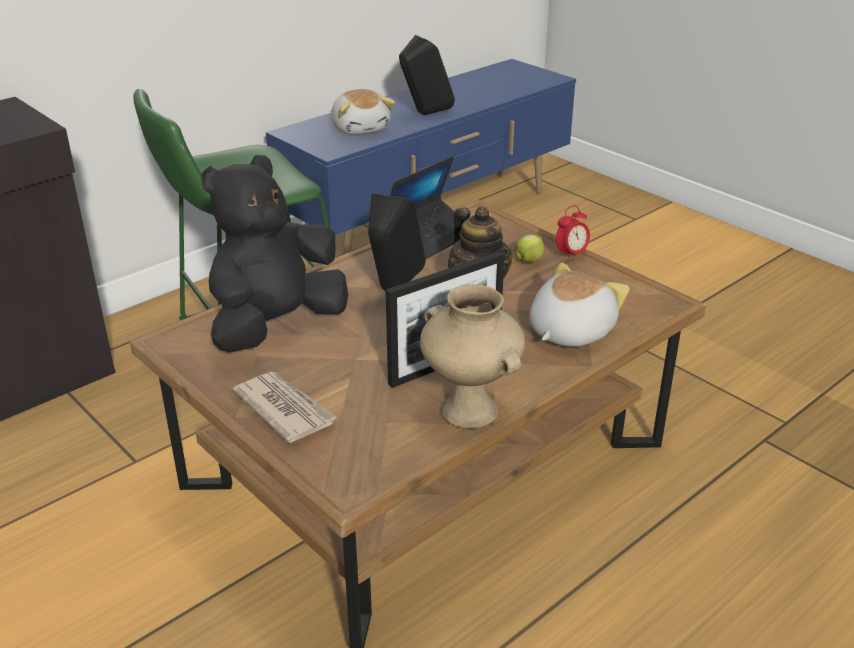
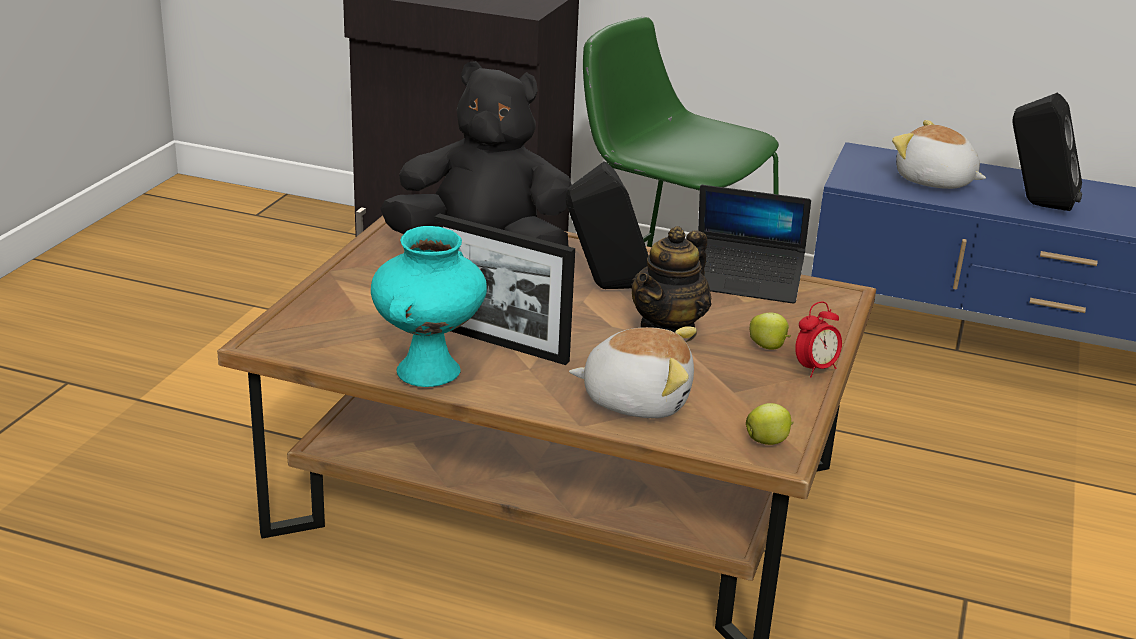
camera: 60 degrees right, 5 degrees down
newspaper [233,372,337,443] -> none
plush toy [331,89,395,135] -> plush toy turned 90 degrees clockwise [892,120,986,189]
beige vase [420,285,526,428] -> turquoise vase [371,226,487,387]
alarm clock [556,205,590,261] -> alarm clock turned 60 degrees counterclockwise [795,302,842,378]
none -> apple [746,403,794,445]

